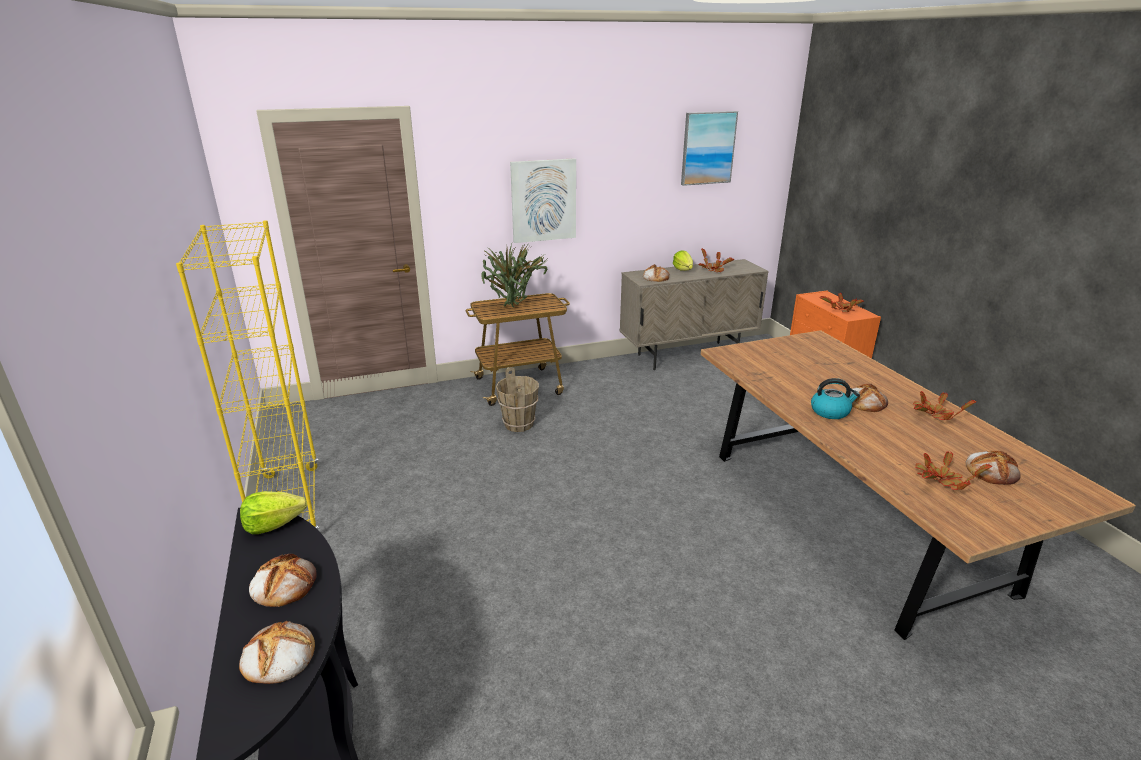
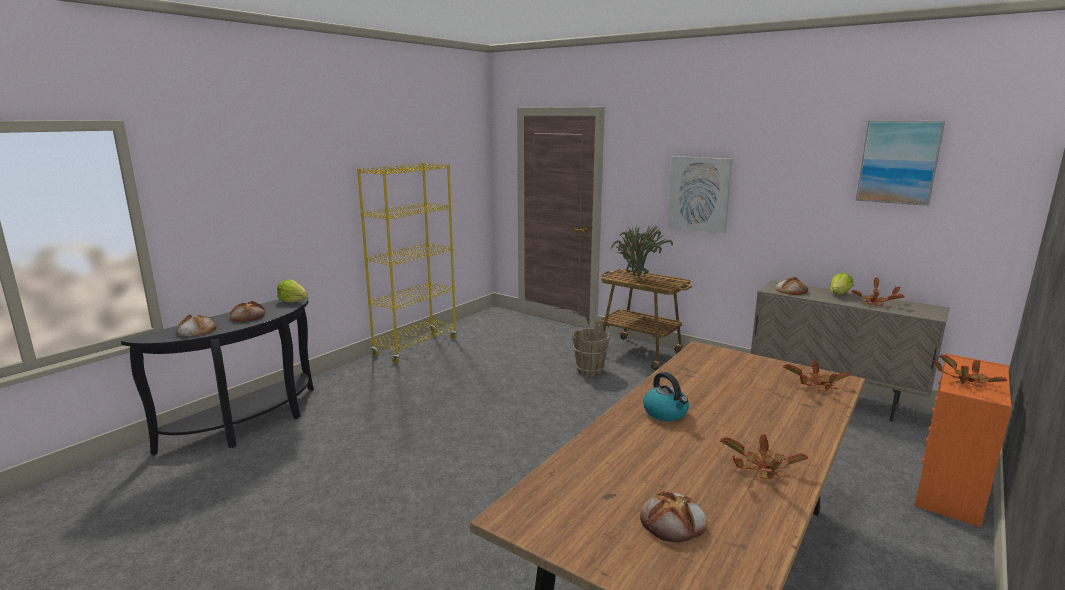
camera: 55 degrees right, 10 degrees down
bread [849,384,888,412] -> none
potted plant [915,452,992,490] -> potted plant moved to [783,360,851,391]

